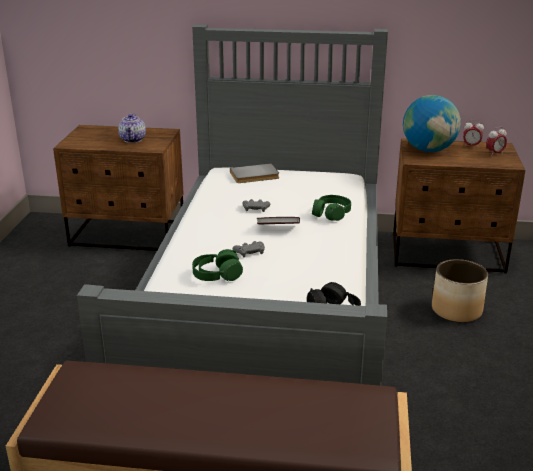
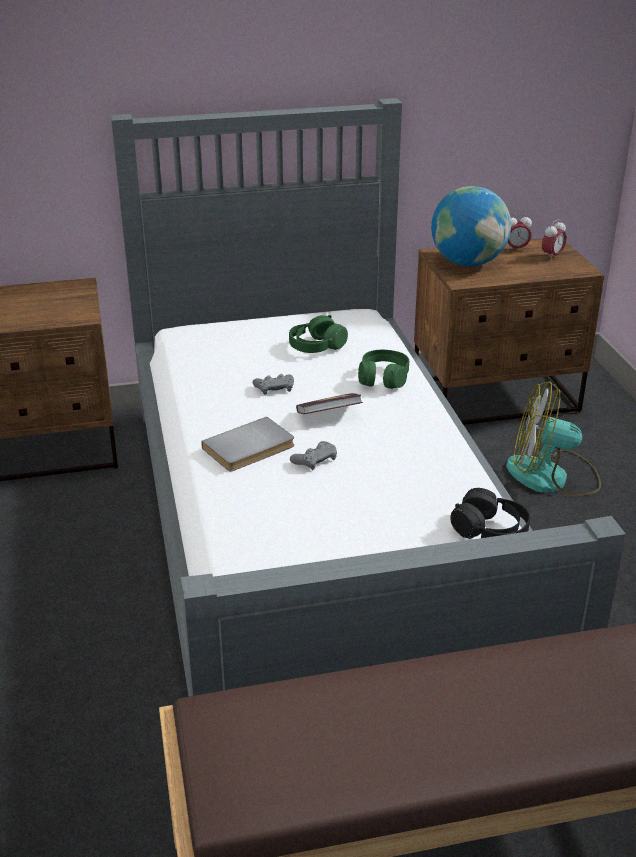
camera: 20 degrees left, 5 degrees up
teapot [118,113,146,143] -> none
green headphones [192,249,243,281] -> green headphones moved to [289,315,348,353]
grey book [230,163,279,183] -> grey book moved to [201,417,294,471]
planter [432,259,488,322] -> fan [506,381,601,496]

